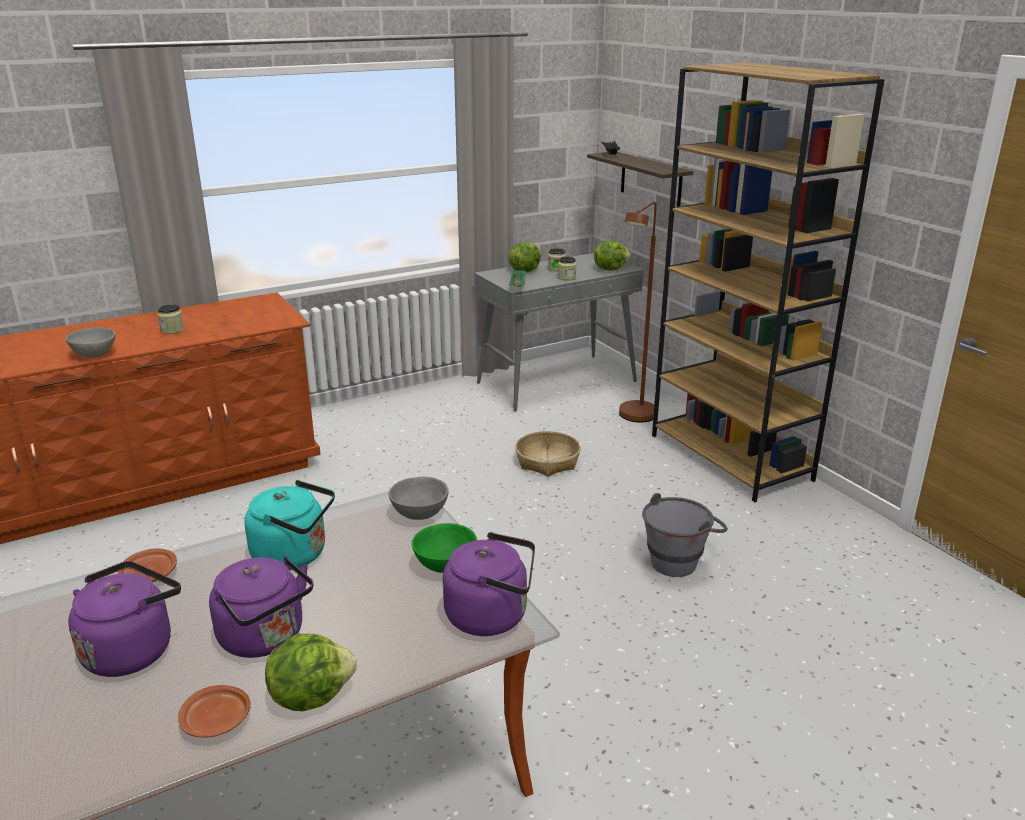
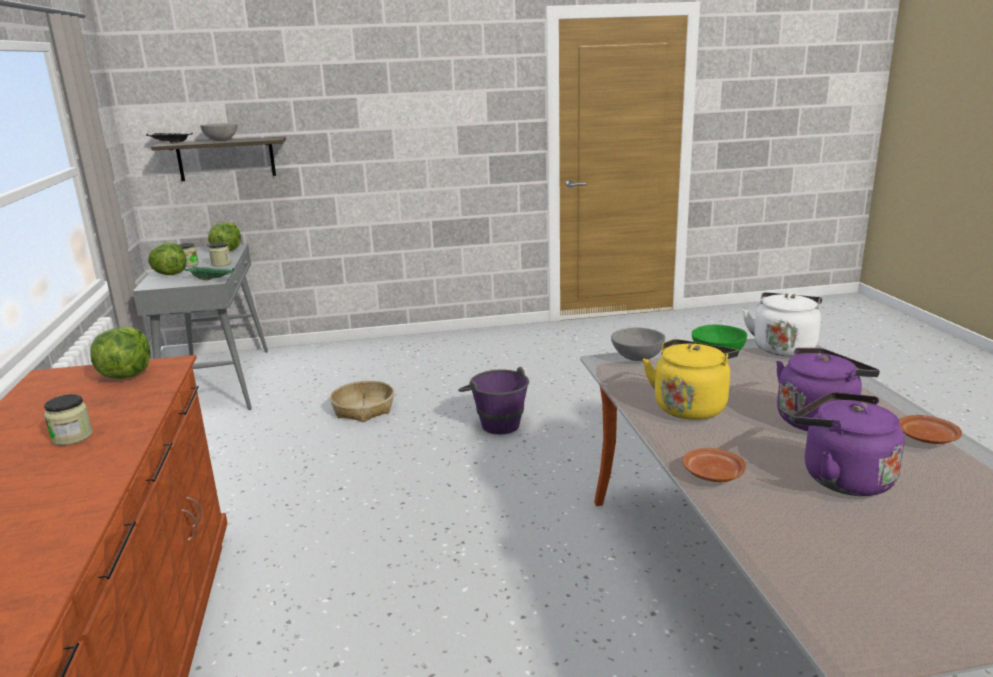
camera: 70 degrees left, 5 degrees down
grey bowl [65,328,115,357] -> grey bowl moved to [200,123,237,141]
turquoise kettle [244,480,335,570] -> yellow kettle [643,339,739,420]
lettuce [265,634,357,711] -> lettuce moved to [90,327,151,379]
purple kettle [443,532,535,636] -> white kettle [742,292,822,357]
brown floor lamp [619,202,656,422] -> none
grey bucket [642,493,728,577] -> none
brown bookcase [652,63,884,502] -> none
none -> purple bucket [458,367,529,434]

